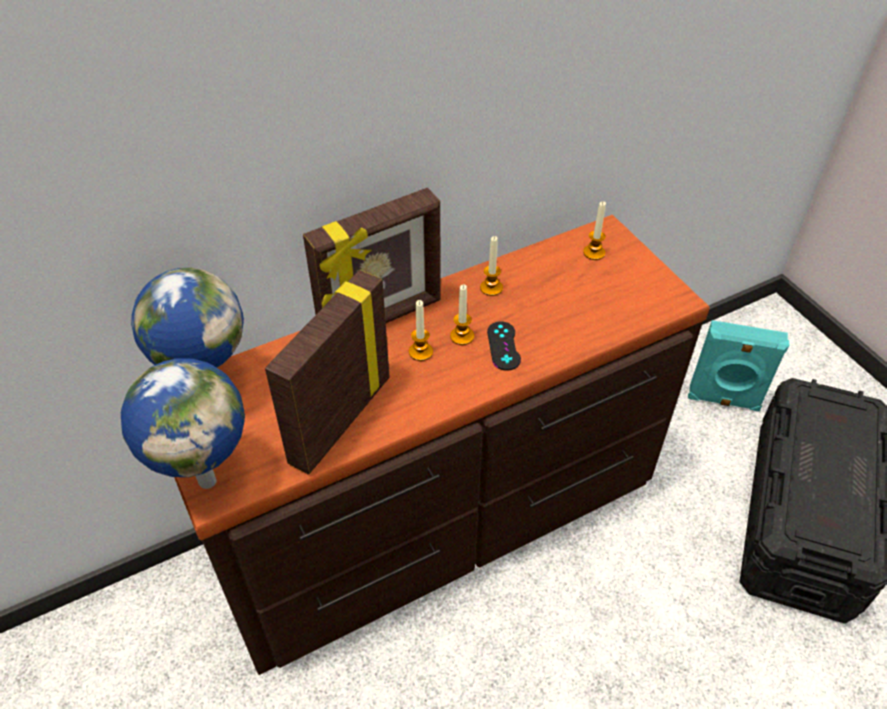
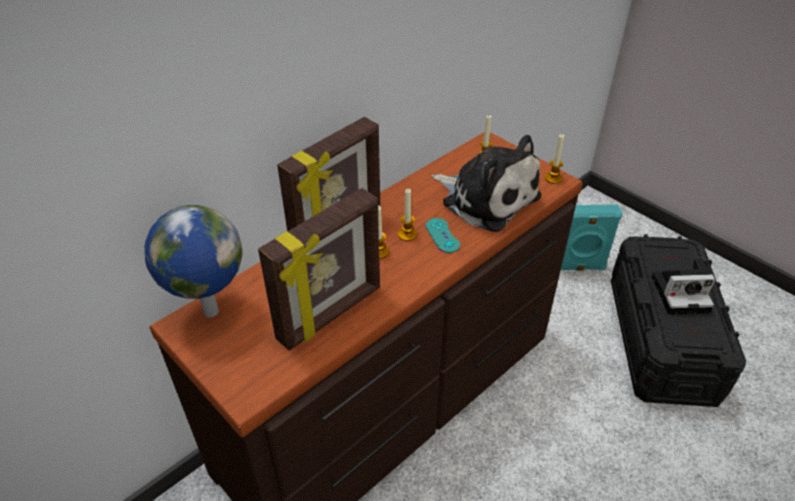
camera: 15 degrees left, 5 degrees down
globe [121,358,245,489] -> none
picture frame [265,270,390,475] -> picture frame turned 150 degrees counterclockwise [258,188,380,351]
candle [480,236,503,296] -> candle moved to [544,134,564,184]
black game controller [487,321,521,371] -> turquoise game controller [426,218,460,253]
none -> plush toy [432,135,541,232]
none -> camera [652,258,716,315]

